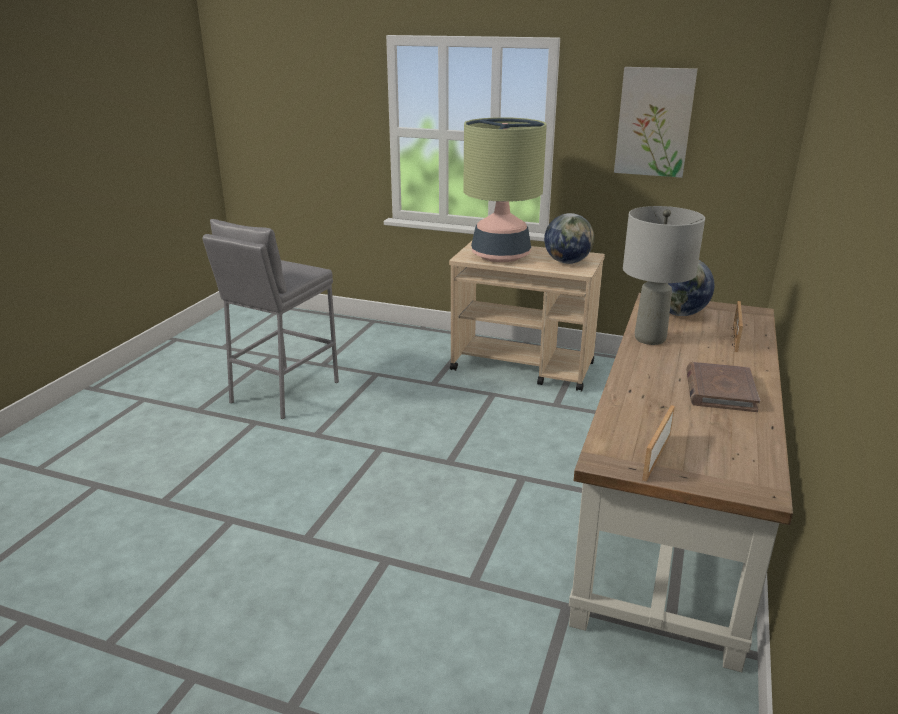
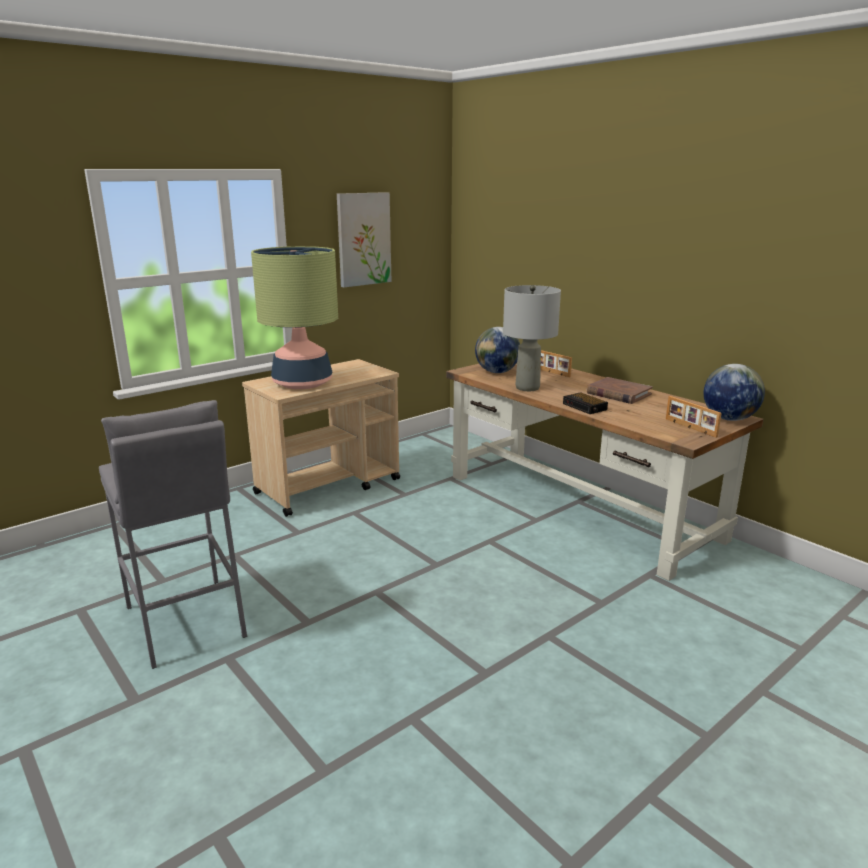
camera: 60 degrees left, 5 degrees down
globe [544,213,594,264] -> globe moved to [703,364,765,421]
none -> alarm clock [563,392,608,414]

